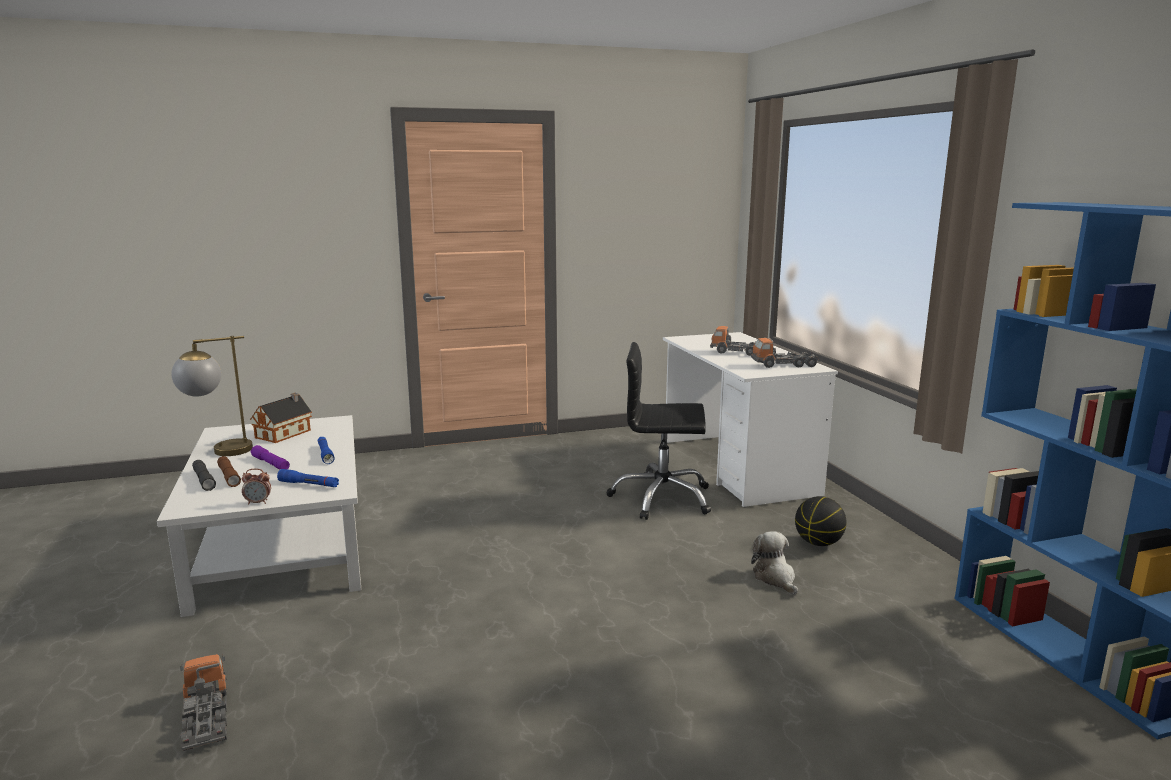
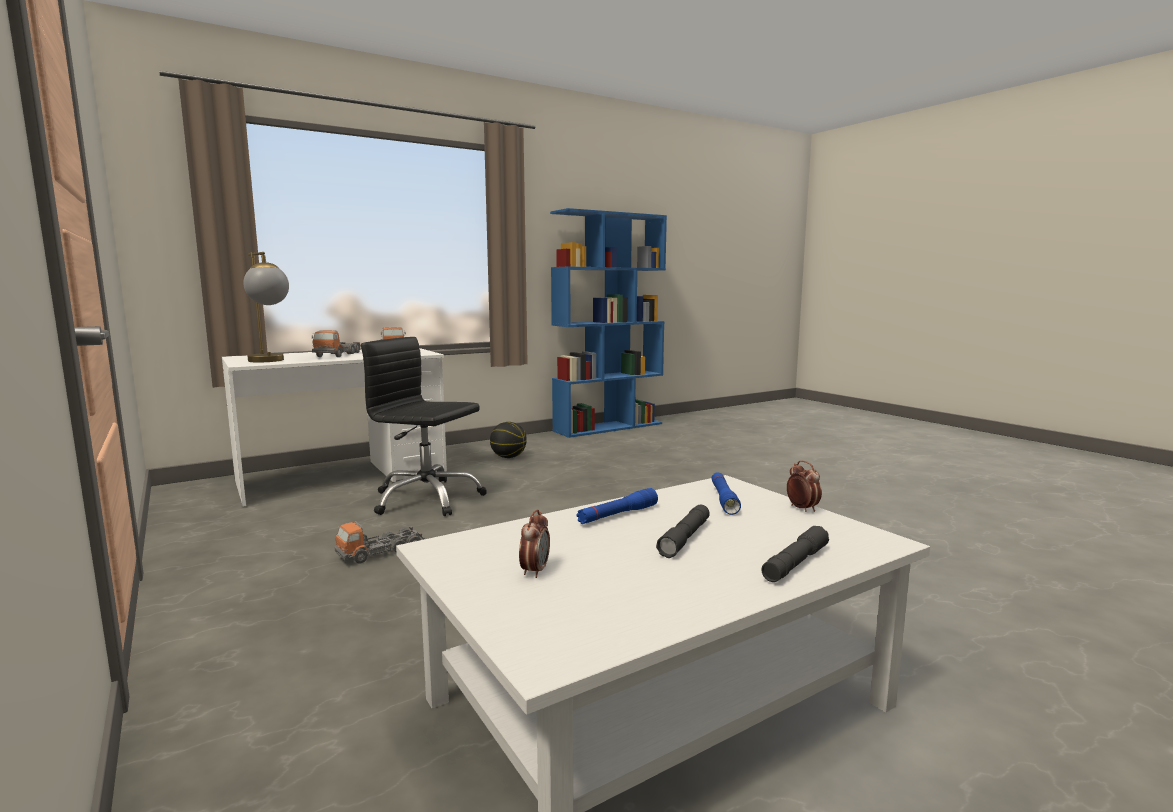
camera: 105 degrees left, 5 degrees down
table lamp [171,336,253,456] -> table lamp moved to [243,252,289,363]
toy truck [180,654,227,751] -> toy truck moved to [334,521,425,563]
brown flashlight [217,456,241,487] -> none
toy house [250,393,312,443] -> alarm clock [519,509,550,578]
purple flashlight [251,445,290,469] -> grey flashlight [656,505,710,558]
black office chair [607,342,711,520] -> black office chair turned 120 degrees clockwise [361,337,487,516]
plush toy [751,531,798,595] -> none

